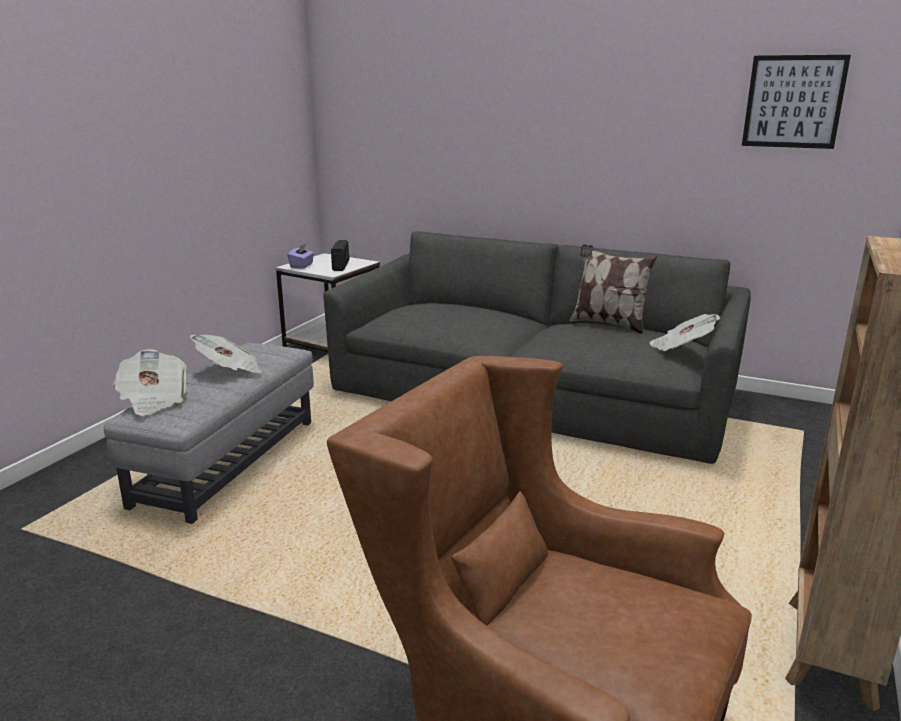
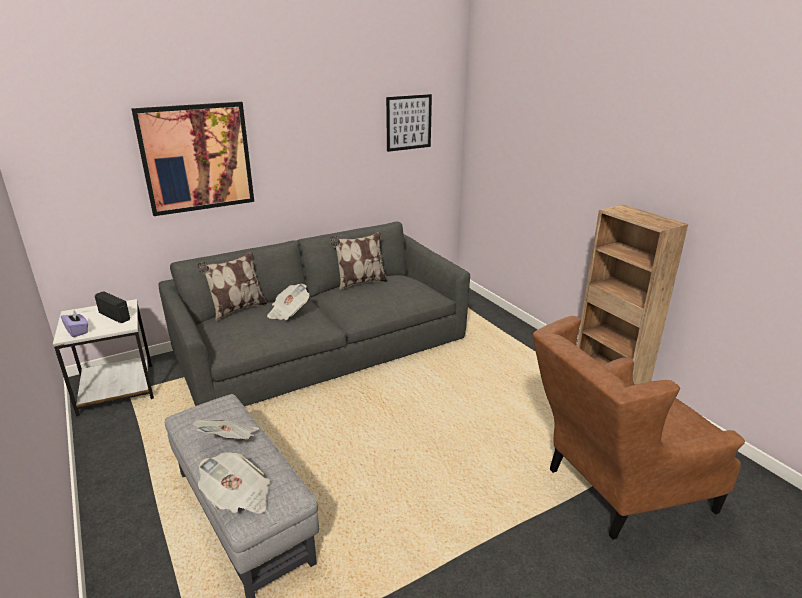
camera: 55 degrees left, 5 degrees up
newspaper [649,314,720,351] -> newspaper moved to [267,284,309,320]
none -> picture [131,102,254,216]
none -> pillow [197,251,267,321]

